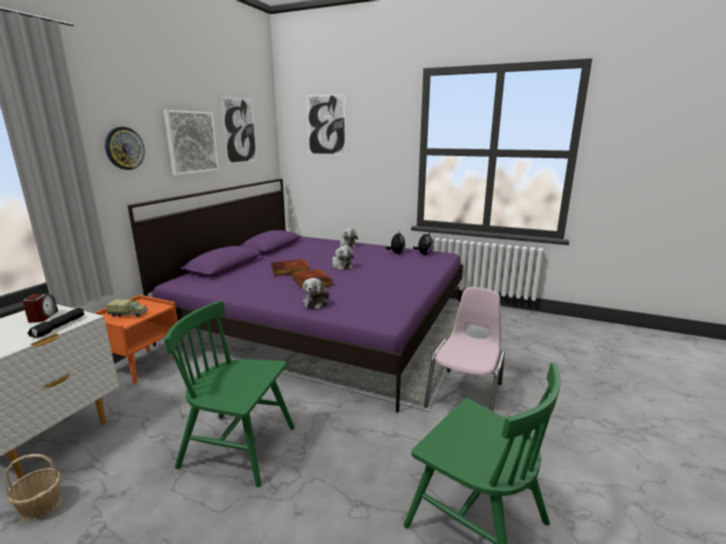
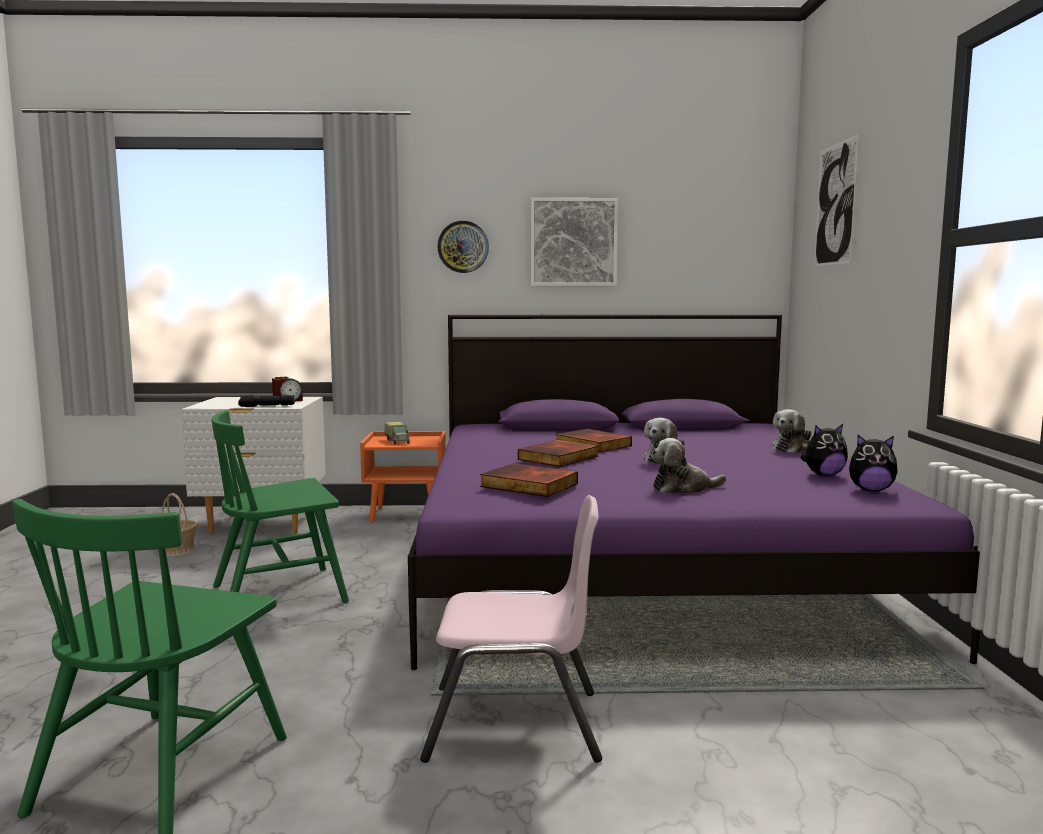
camera: 65 degrees right, 10 degrees down
green chair [164,301,295,487] -> green chair turned 105 degrees counterclockwise [212,410,349,603]
picture [221,96,257,164] -> none
plush toy [303,278,329,309] -> plush toy moved to [651,438,726,494]
none -> book [480,463,578,497]

